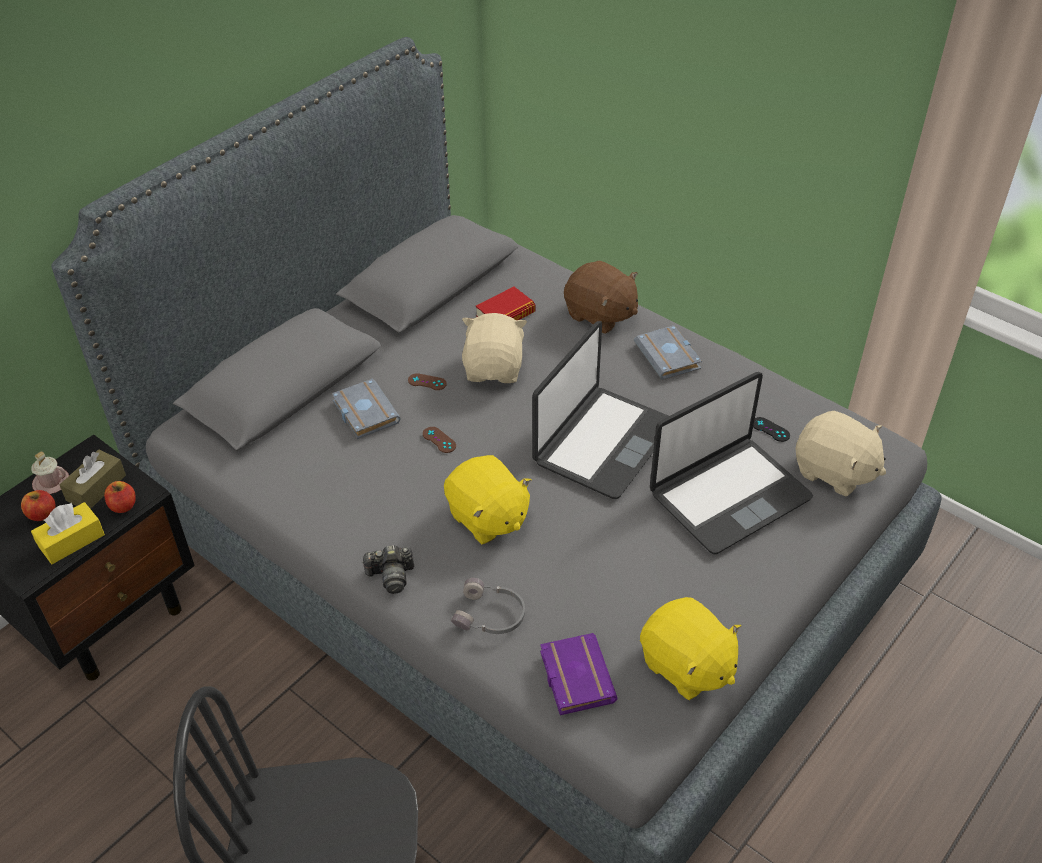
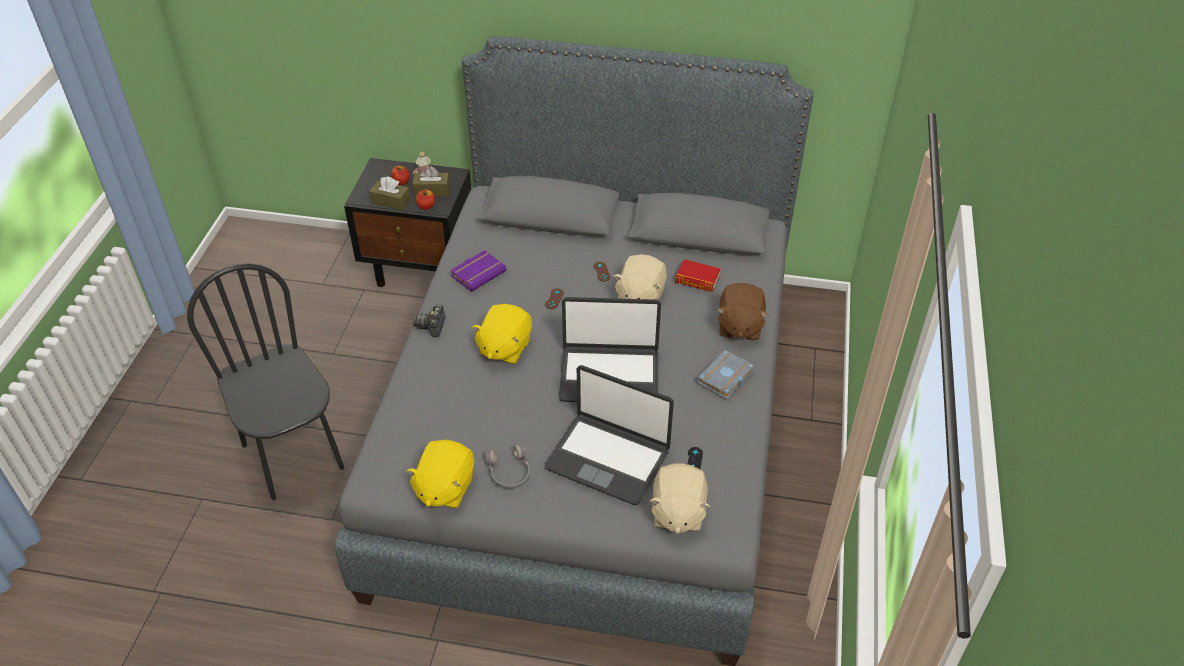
camera: 60 degrees right, 0 degrees up
yellow tissue box [31,502,105,564] -> brown tissue box [369,176,411,210]
grey book [332,379,401,439] -> none
camera [361,545,414,594] -> camera turned 45 degrees clockwise [413,305,445,337]
grey headphones [451,578,525,634] -> grey headphones moved to [485,443,530,489]
beige plush toy [462,313,527,383] -> beige plush toy turned 135 degrees clockwise [613,254,667,300]
purple book [540,633,617,715] -> purple book moved to [450,250,507,292]

